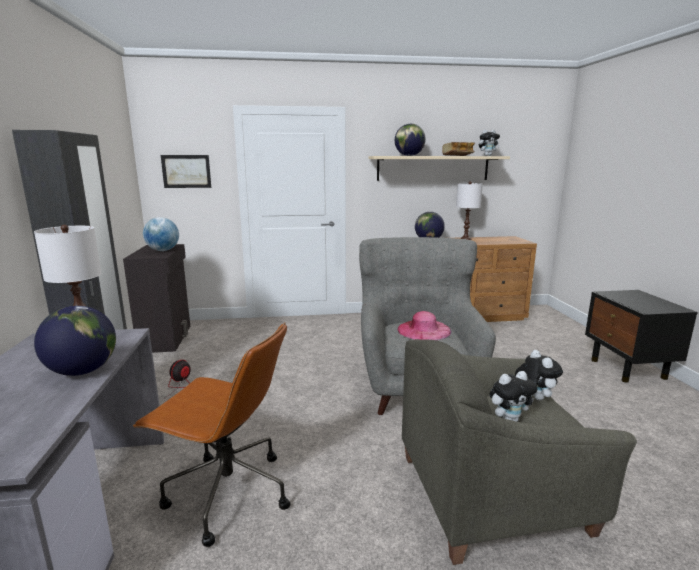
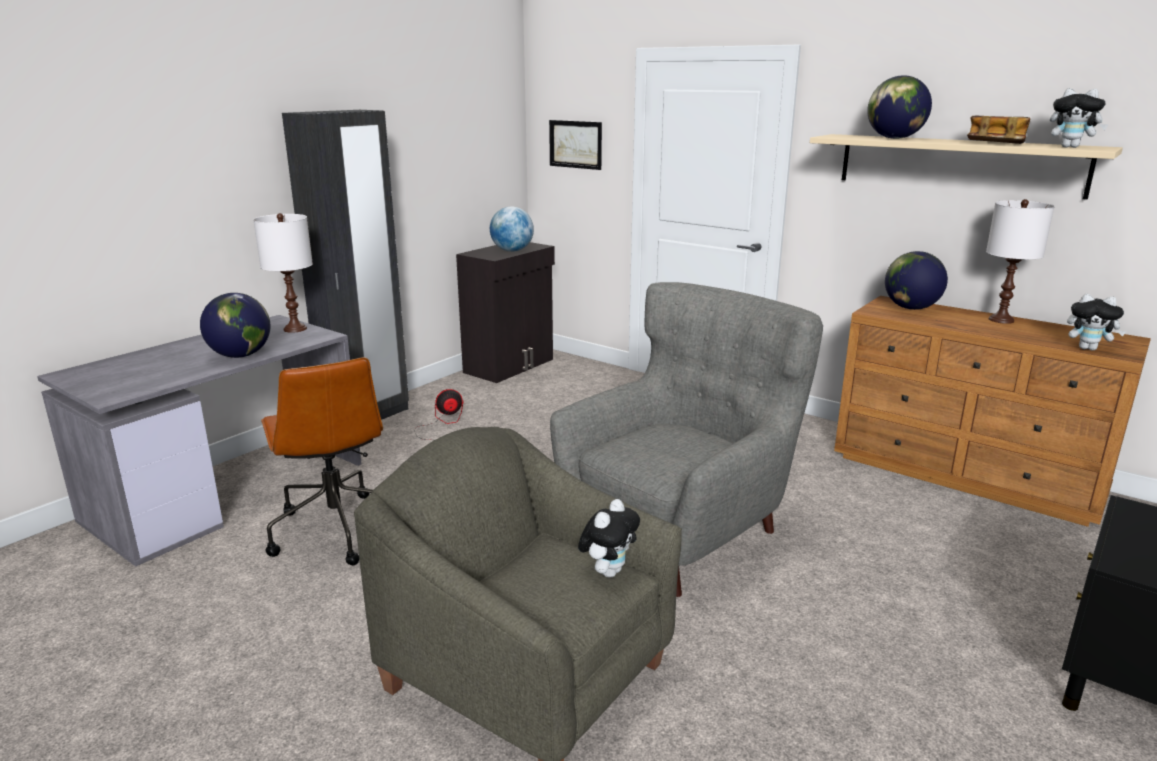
camera: 45 degrees right, 5 degrees up
pink hat [397,311,451,340] -> none
plush toy [490,371,537,422] -> plush toy moved to [1067,294,1126,351]

